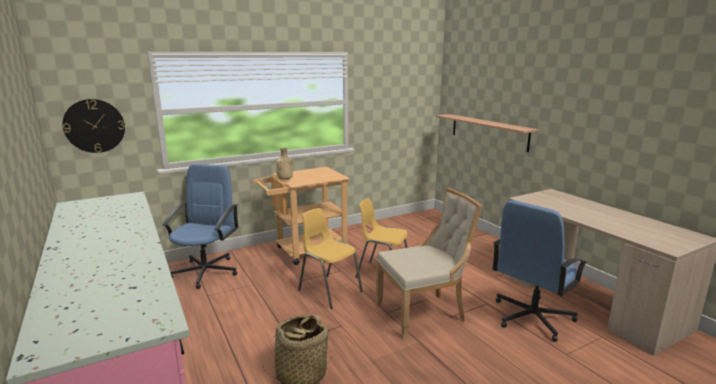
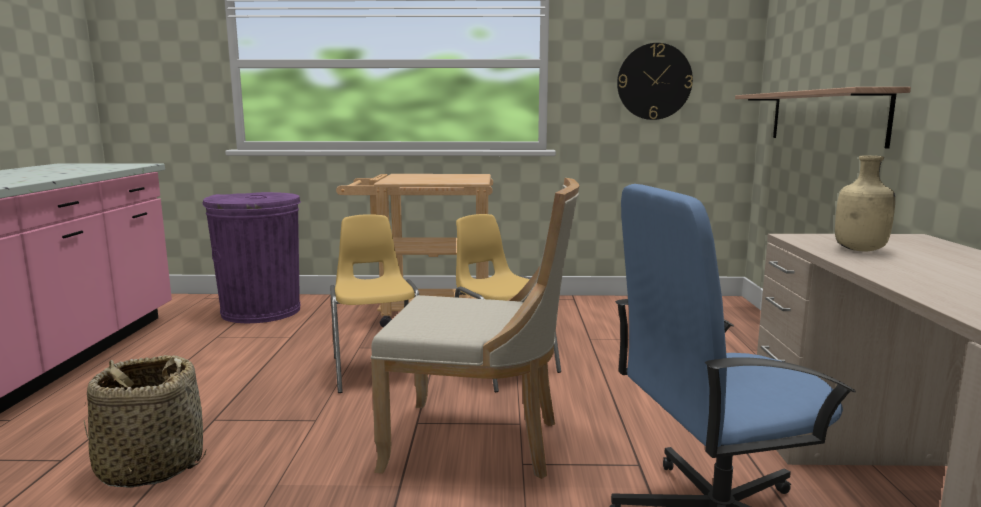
camera: 30 degrees right, 5 degrees down
wall clock [63,99,125,153] -> wall clock moved to [617,43,693,120]
blue office chair [162,164,238,289] -> purple trash can [202,192,301,324]
beige bottle [276,148,293,180] -> beige bottle moved to [835,156,895,251]

